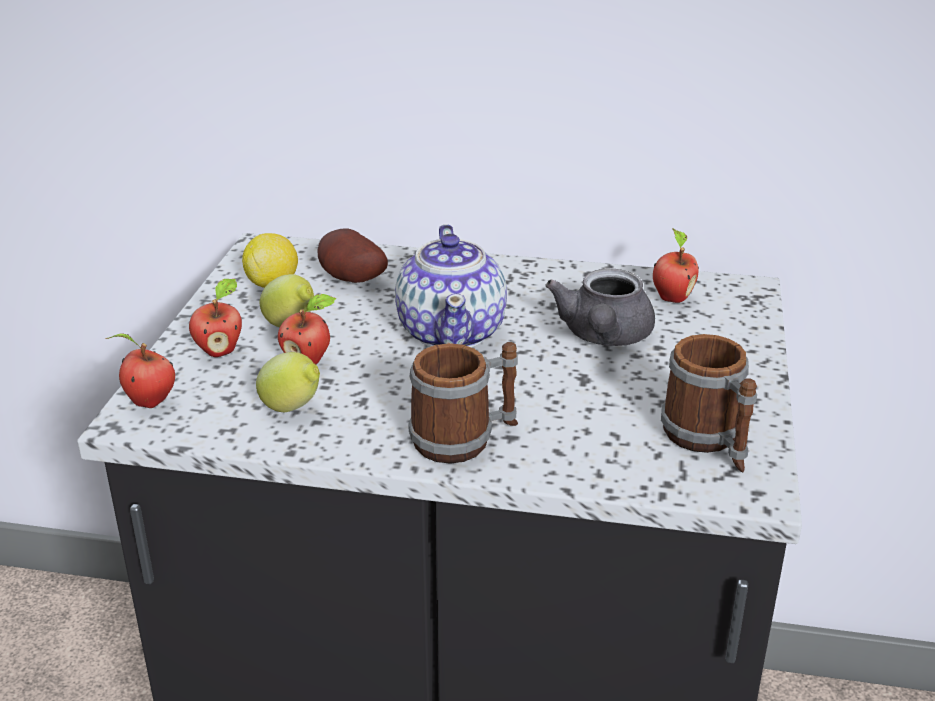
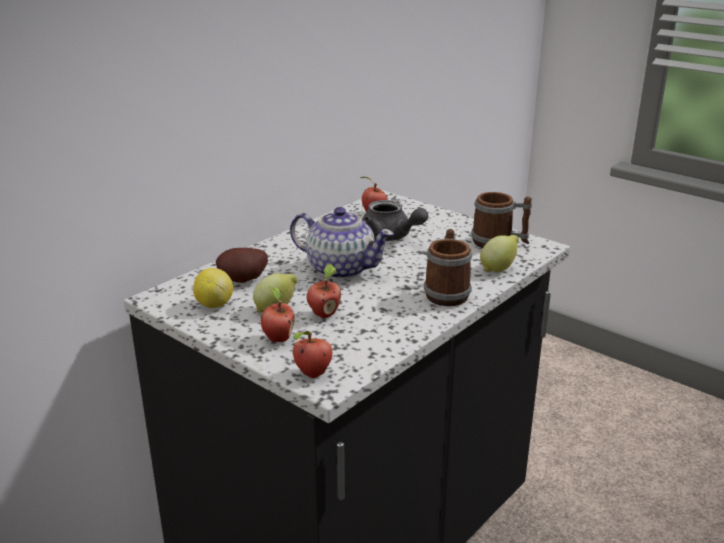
camera: 60 degrees left, 5 degrees down
lemon [256,352,320,412] -> lemon moved to [480,235,519,272]

